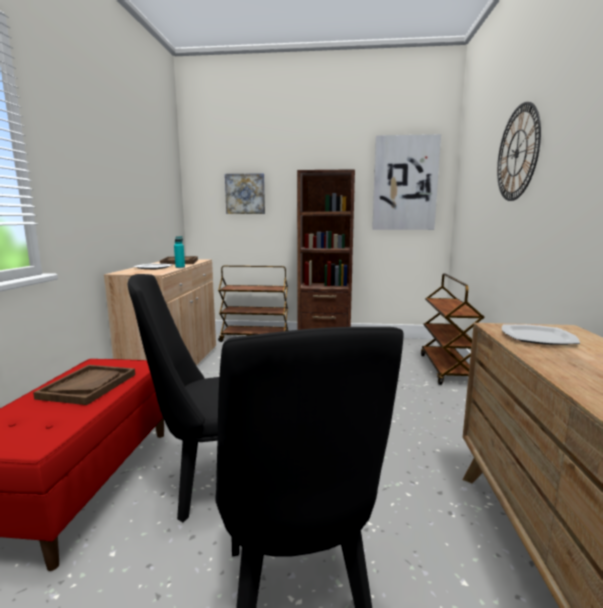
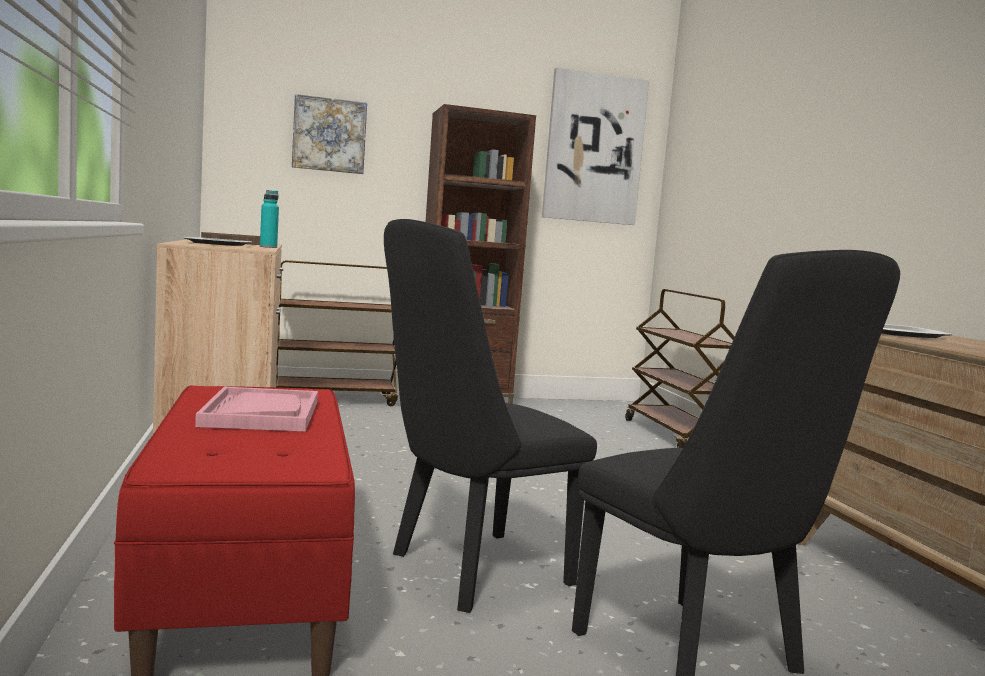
camera: 20 degrees left, 5 degrees down
brown tray [33,365,135,405] -> pink tray [195,387,318,432]
wall clock [497,102,541,201] -> none

